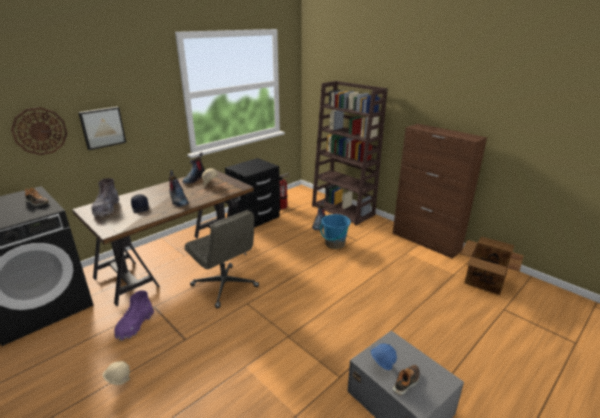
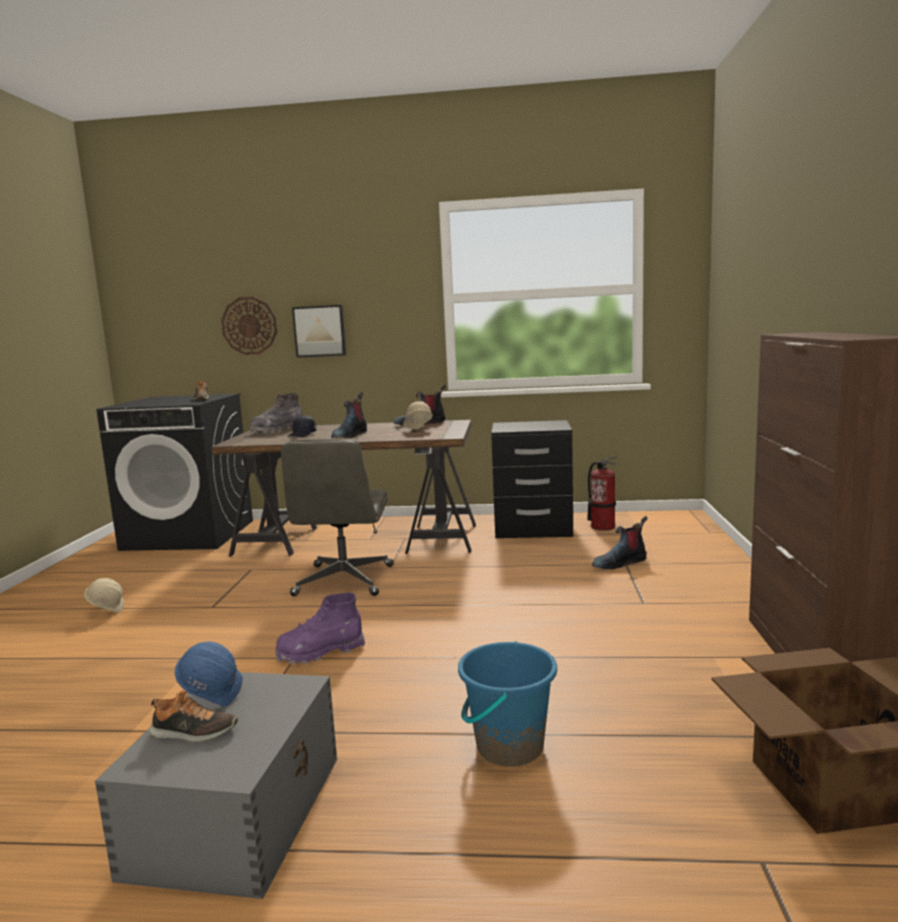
camera: 50 degrees right, 15 degrees down
purple boot [114,290,154,341] -> purple boot moved to [275,592,365,664]
brown bookcase [312,81,388,225] -> none
blue bucket [320,214,351,249] -> blue bucket moved to [458,641,557,766]

